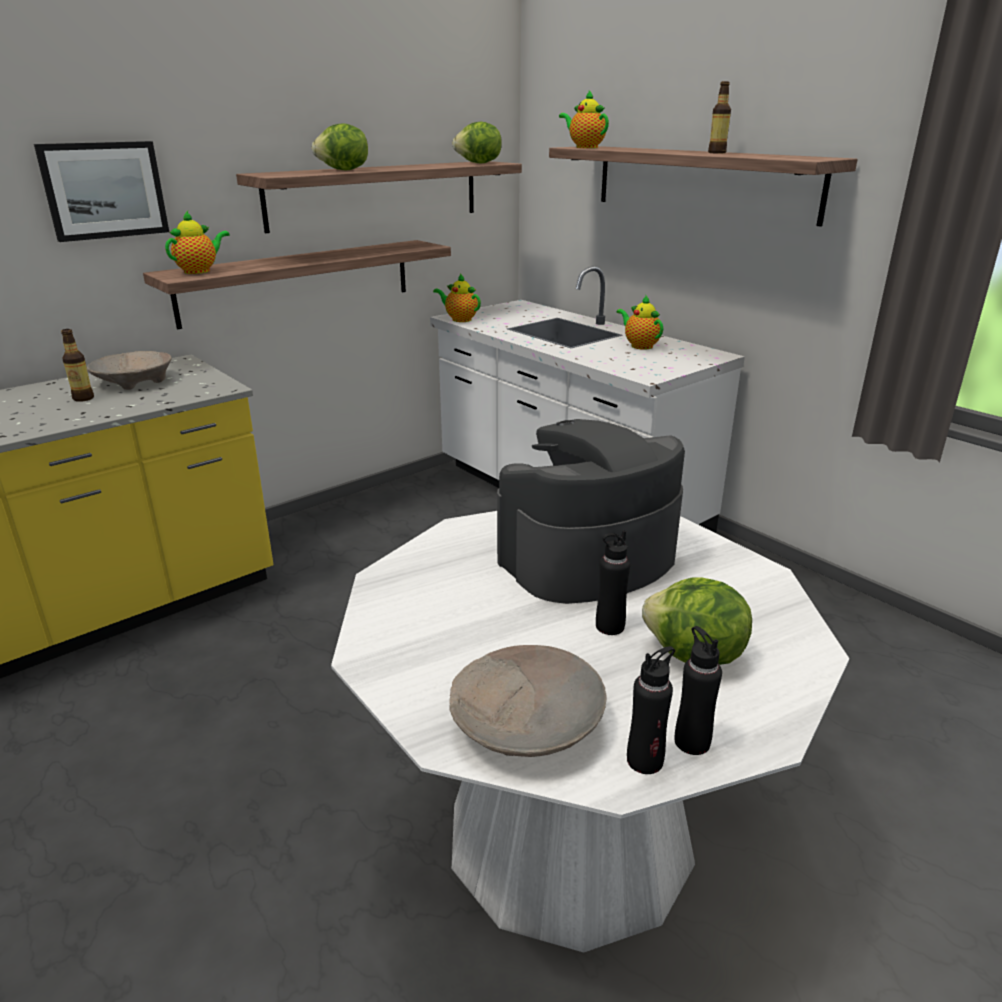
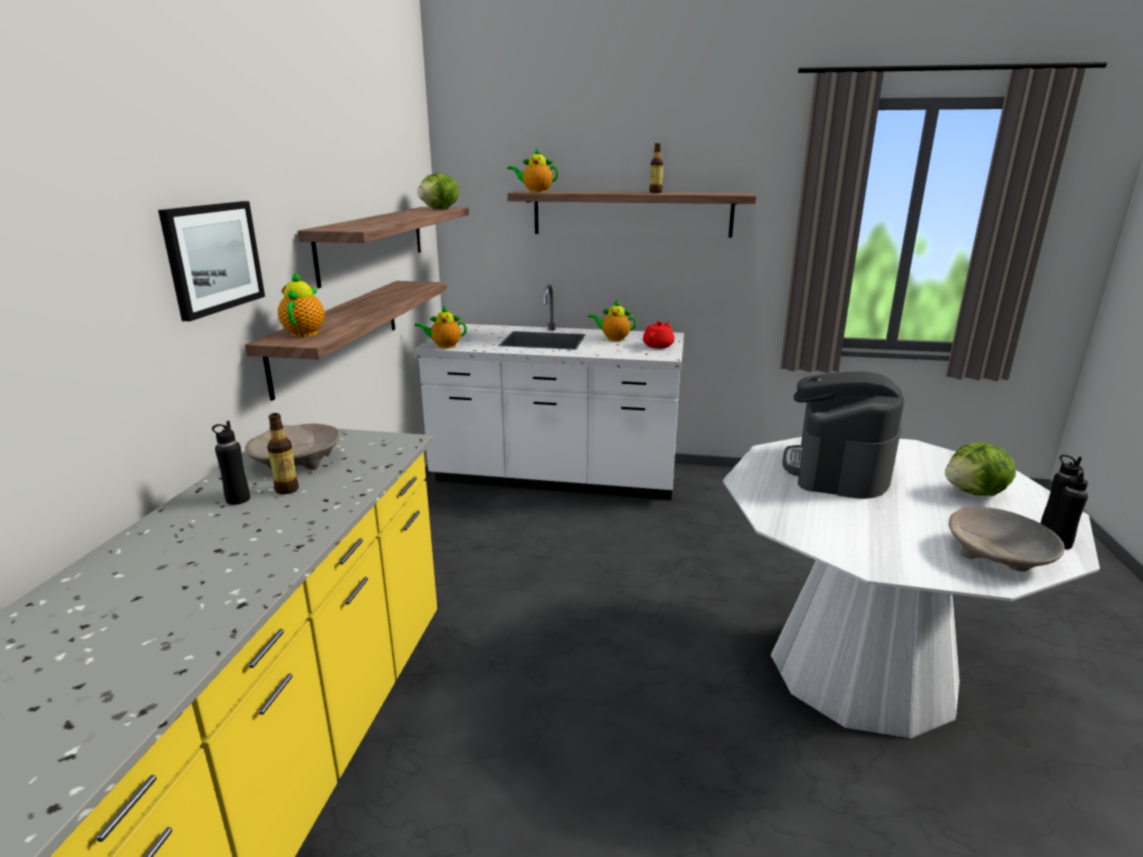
camera: 40 degrees left, 5 degrees down
lettuce [312,123,368,171] -> none
black bottle [596,530,630,635] -> black bottle moved to [212,421,250,505]
none -> red teapot [643,321,674,348]

